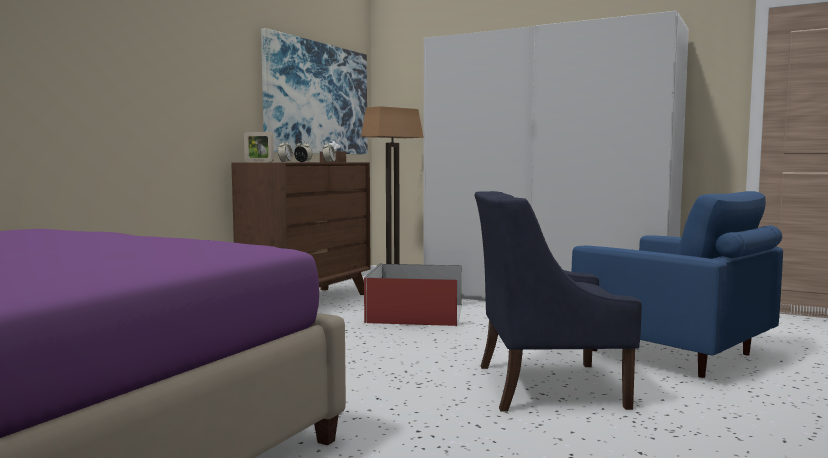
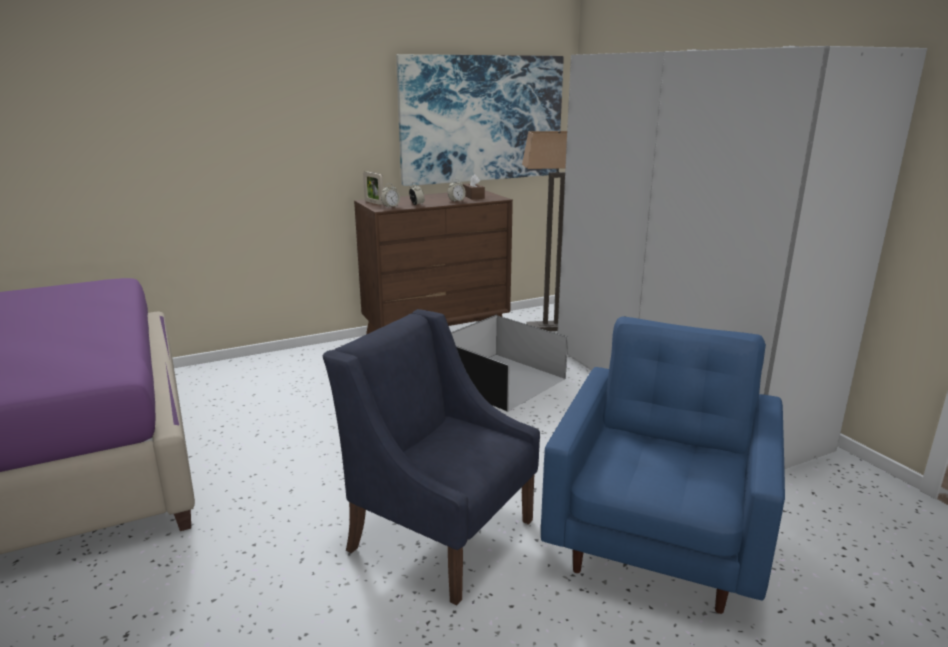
camera: 35 degrees right, 15 degrees up
red storage box [364,263,462,326] -> black storage box [451,315,568,411]
blue armchair [572,191,783,378] -> blue armchair turned 150 degrees counterclockwise [541,316,785,614]

